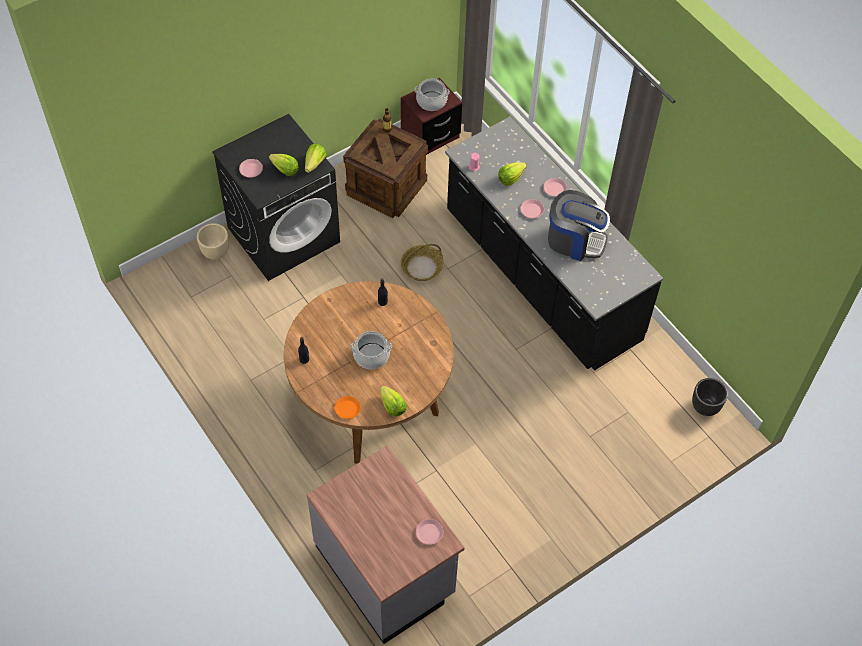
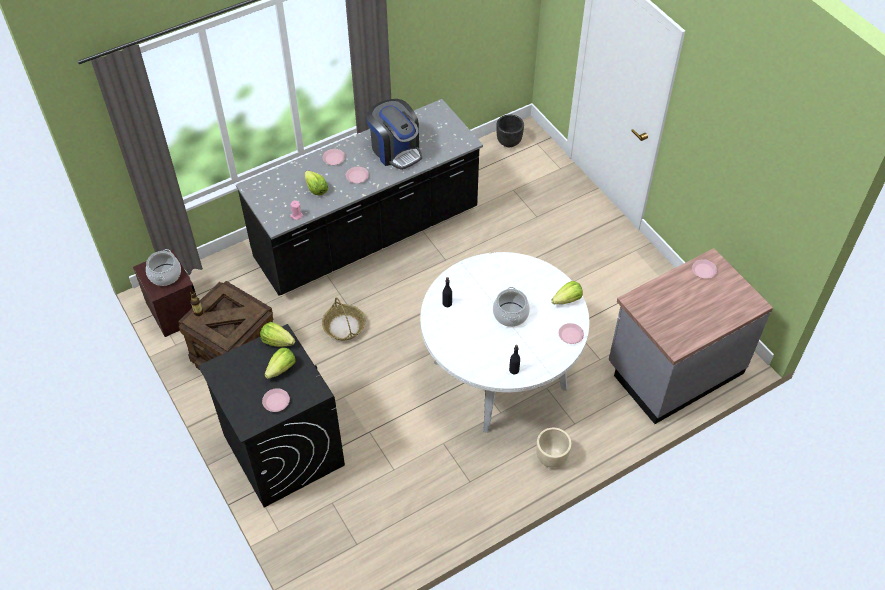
camera: 85 degrees left, 5 degrees down
beige planter [197,223,229,260] -> beige planter moved to [536,428,572,468]
brown dining table [284,281,454,464] -> white dining table [420,252,589,433]
orange plate [335,396,361,419] -> pink plate [558,323,584,344]
coffee machine [548,190,610,261] -> coffee machine turned 120 degrees clockwise [366,99,422,170]

